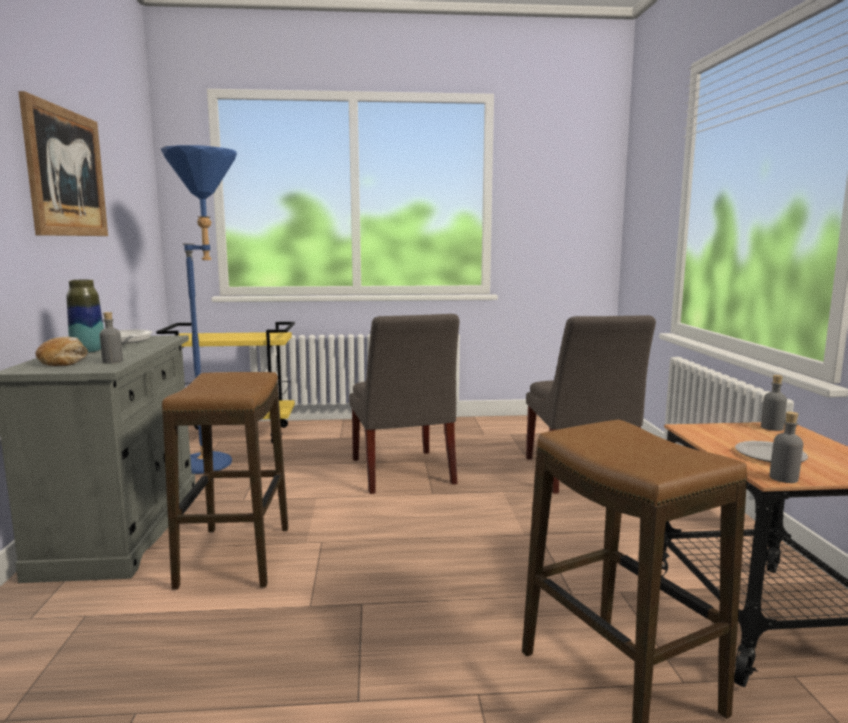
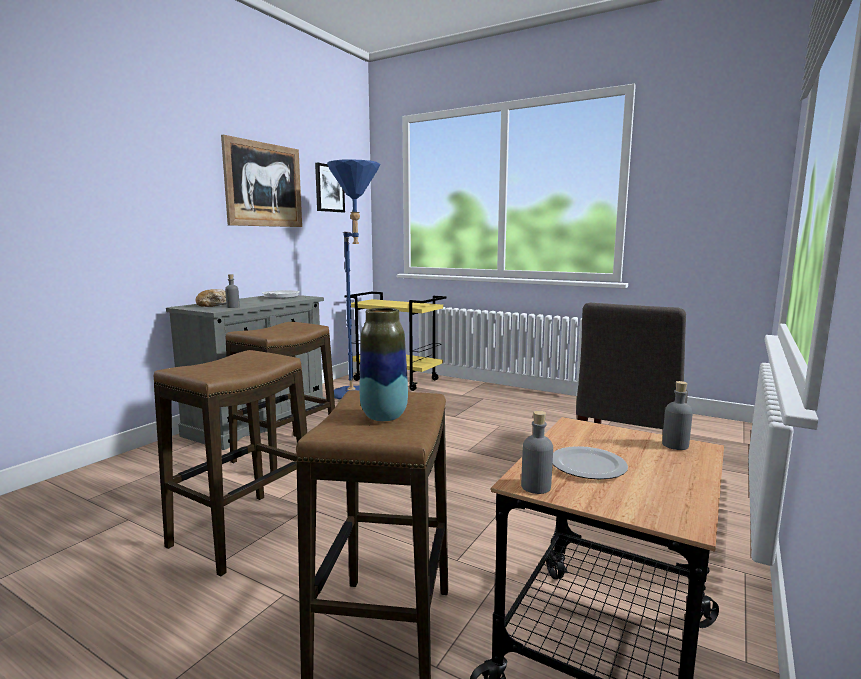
camera: 35 degrees right, 0 degrees up
vase [67,279,104,353] -> vase moved to [360,308,408,421]
grey chair [349,314,460,494] -> none
none -> stool [154,350,307,576]
none -> picture [315,163,345,212]

